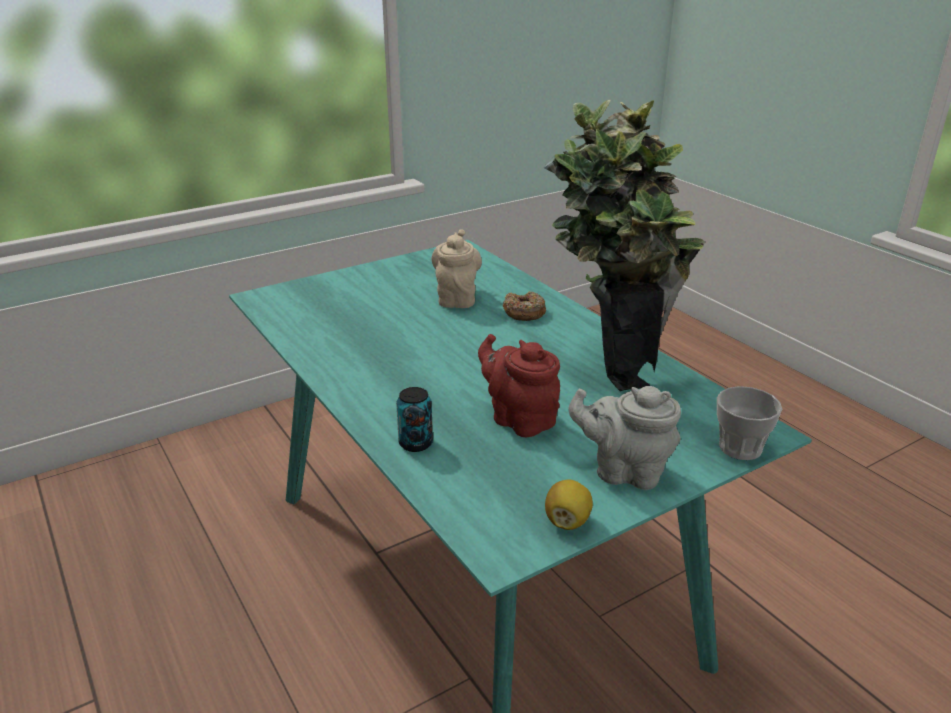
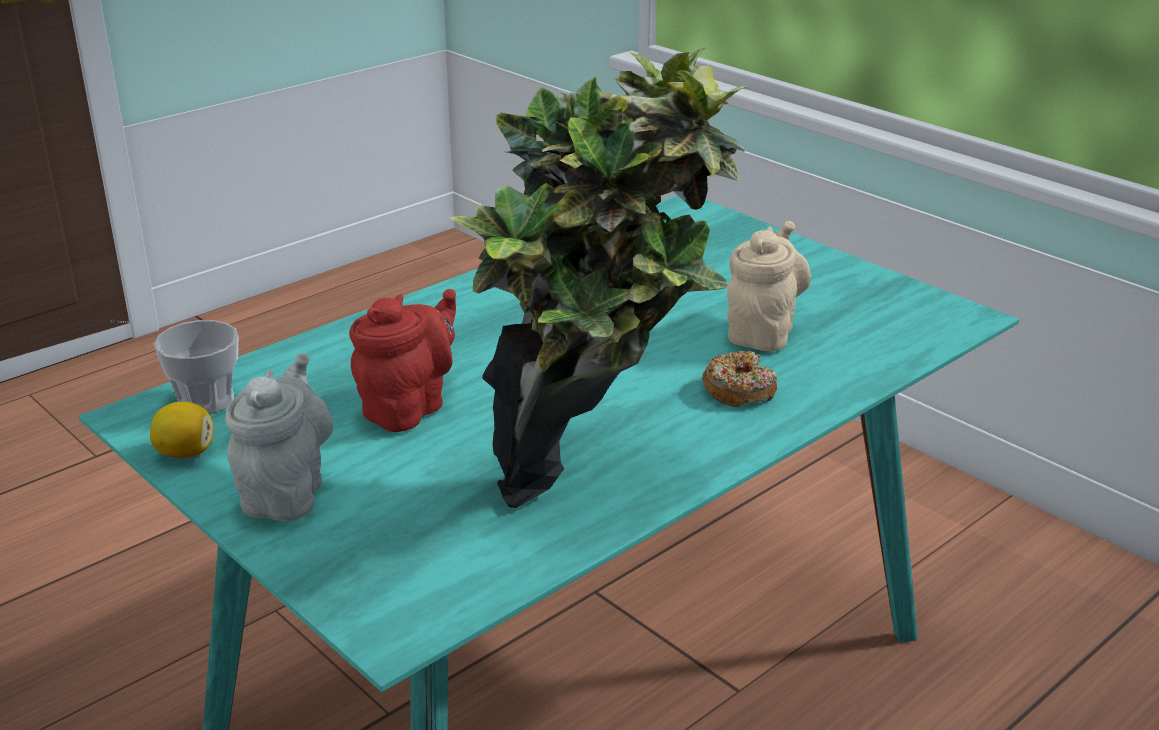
camera: 80 degrees right, 0 degrees up
can [396,387,433,452] -> none
beige teapot [431,229,482,308] -> beige teapot turned 60 degrees counterclockwise [727,221,811,352]
cup [717,386,782,460] -> cup moved to [154,320,238,414]

